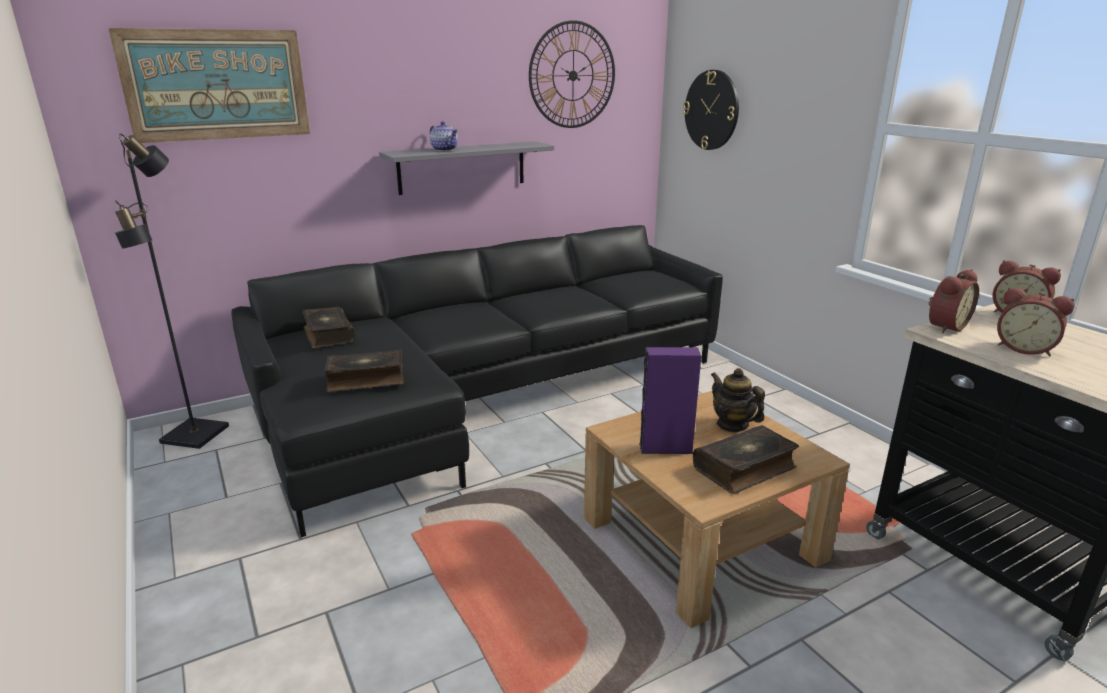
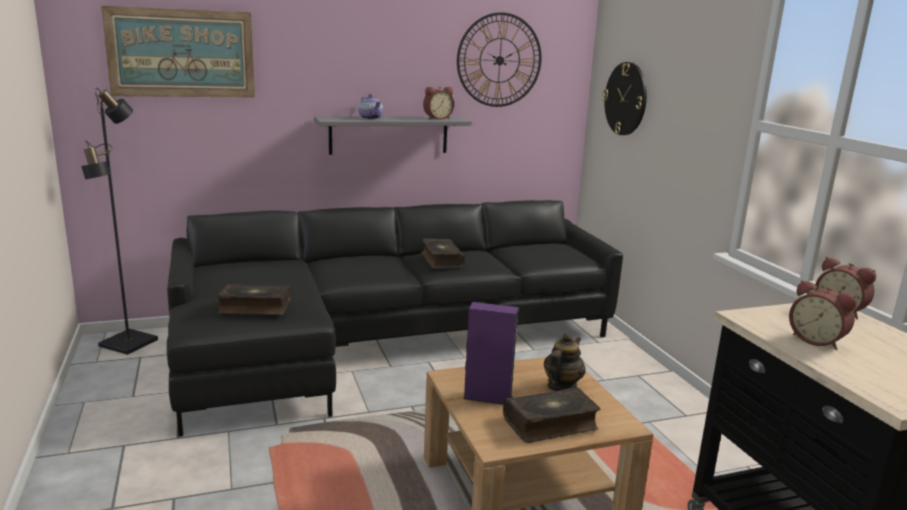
camera: 10 degrees right, 5 degrees down
book [302,307,355,348] -> book moved to [421,238,465,268]
teapot [711,368,765,432] -> teapot turned 60 degrees clockwise [543,333,586,391]
alarm clock [928,269,979,333] -> alarm clock moved to [423,87,454,120]

